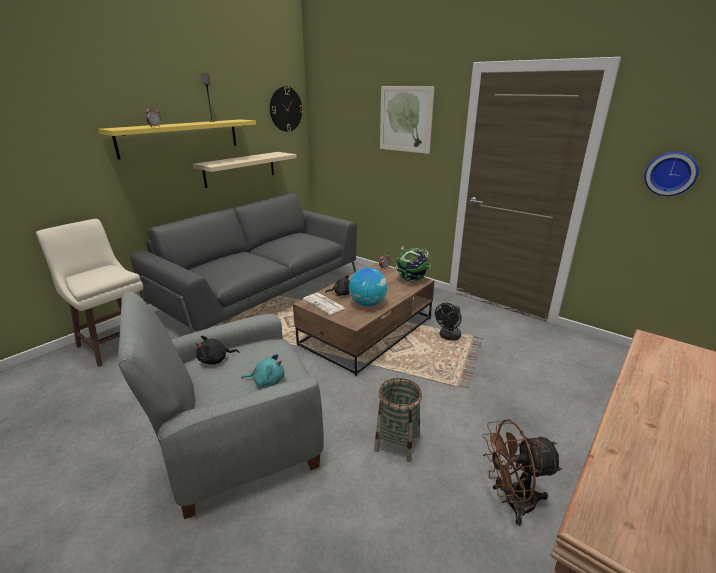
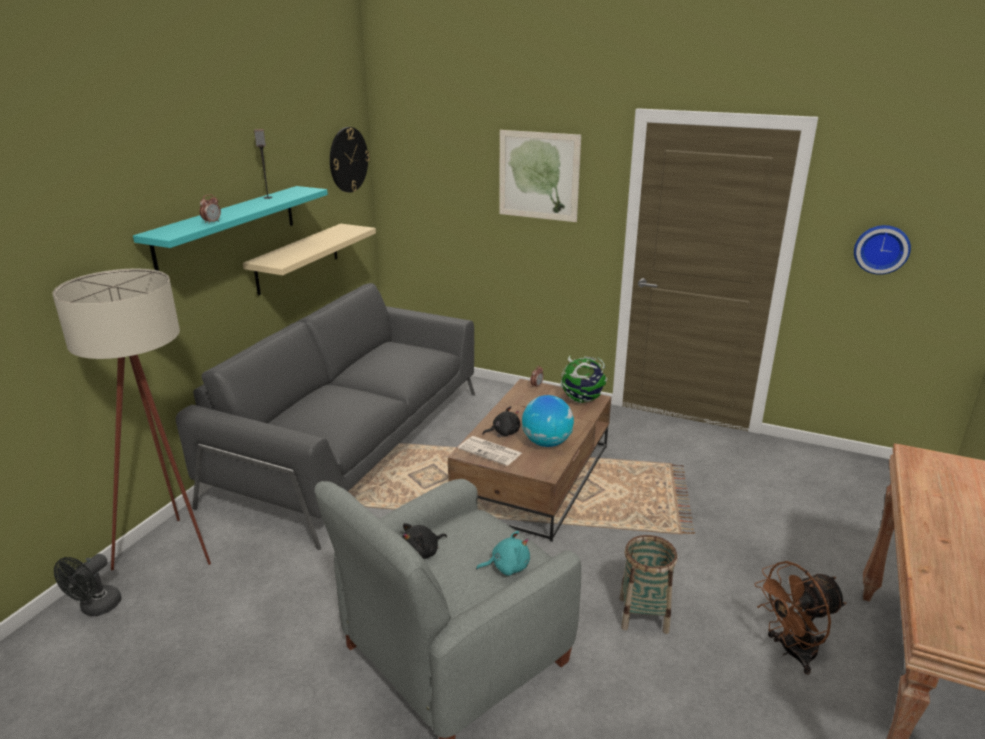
camera: 15 degrees left, 0 degrees up
beige stool [36,219,143,367] -> beige floor lamp [52,268,211,570]
yellow shelf [98,119,256,160] -> turquoise shelf [133,186,328,271]
black fan [435,303,462,341] -> black fan moved to [54,554,121,616]

